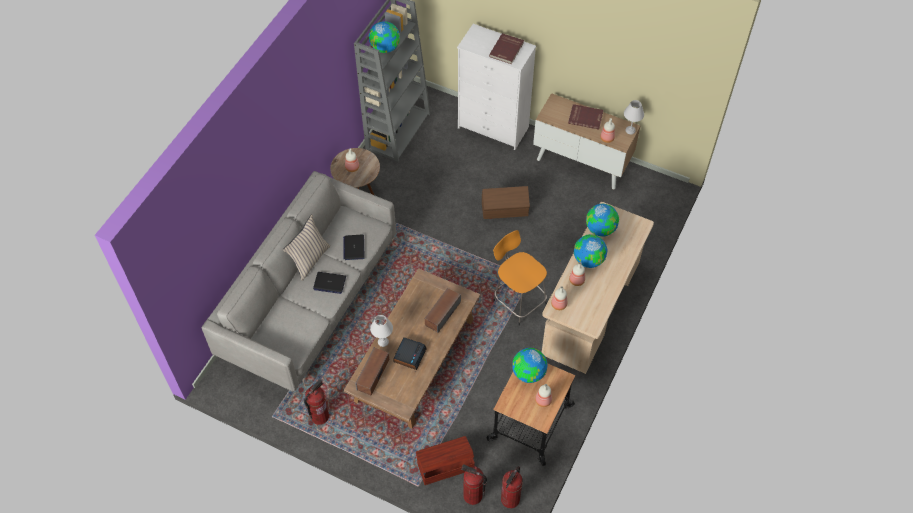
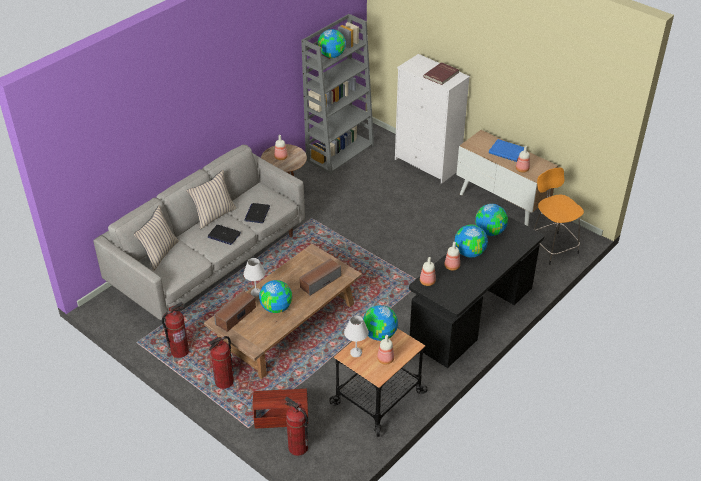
camera: 15 degrees right, 15 degrees down
alarm clock [393,337,427,370] -> globe [259,280,292,313]
brown storage box [482,186,530,219] -> none
orange stool [493,230,547,326] -> orange stool moved to [534,168,584,265]
fire extinguisher [501,466,522,508] -> fire extinguisher moved to [208,336,234,389]
beige desk [542,202,654,374] -> black desk [409,216,544,368]
red book [568,104,603,130] -> blue book [489,139,524,162]
white table lamp [624,100,644,134] -> white table lamp moved to [344,316,369,357]
none -> beige pillow [134,205,179,271]

